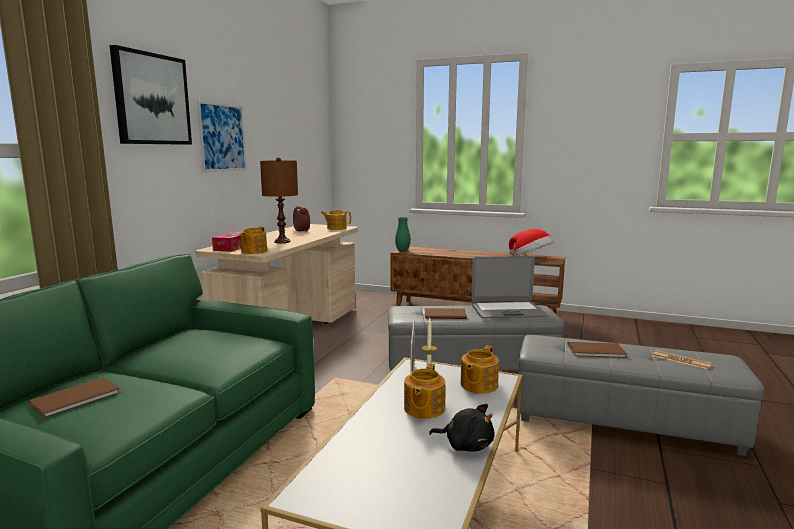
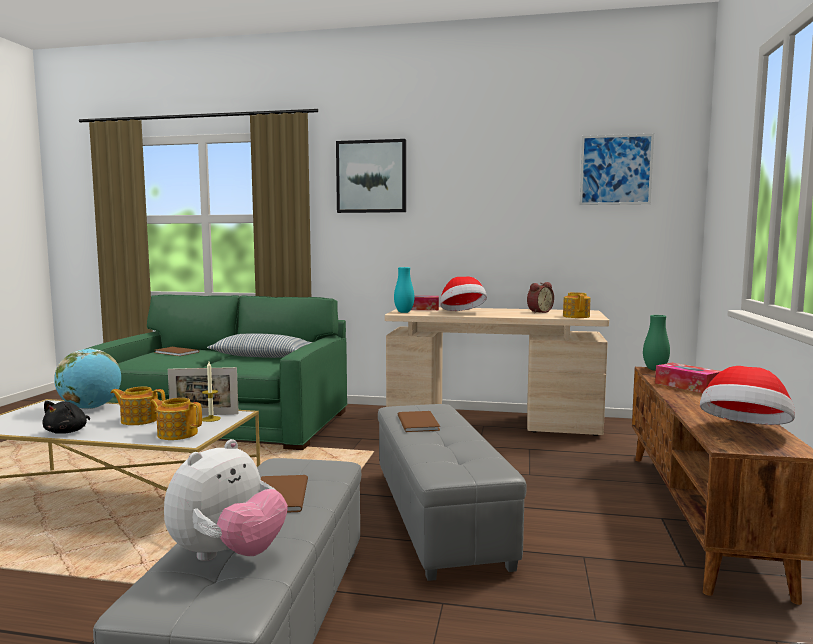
camera: 80 degrees right, 5 degrees down
picture [197,101,247,172] -> picture moved to [580,134,654,205]
teapot [240,227,267,254] -> turquoise vase [394,267,415,313]
brown table lamp [260,157,298,243] -> hat [440,277,487,311]
laptop [472,256,547,318] -> none
newspaper [653,350,711,369] -> plush toy [164,439,288,561]
none -> globe [54,348,121,409]
none -> pillow [207,333,312,358]
none -> tissue box [655,363,721,393]

